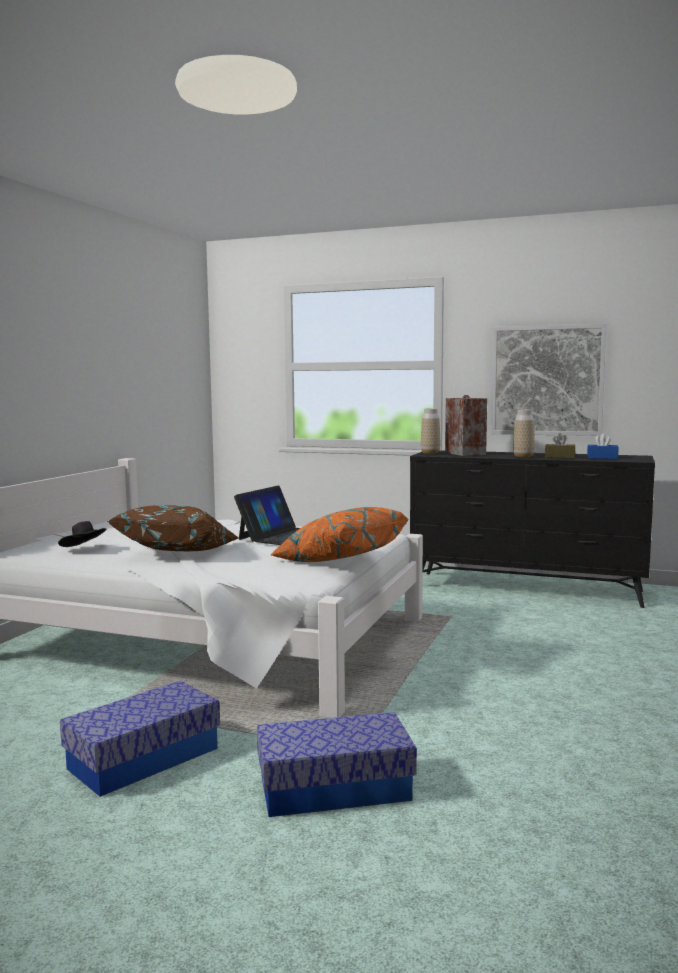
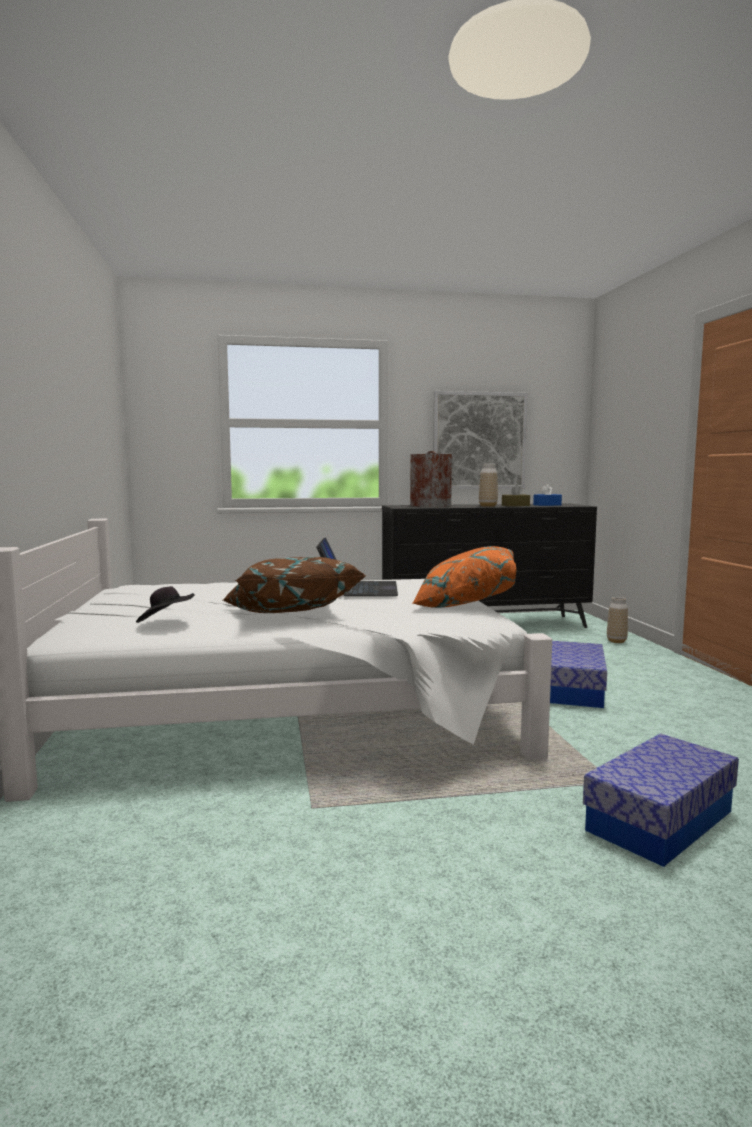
camera: 30 degrees left, 0 degrees up
storage box [60,681,220,797] -> storage box moved to [550,641,607,708]
vase [420,408,440,454] -> vase moved to [607,597,628,643]

